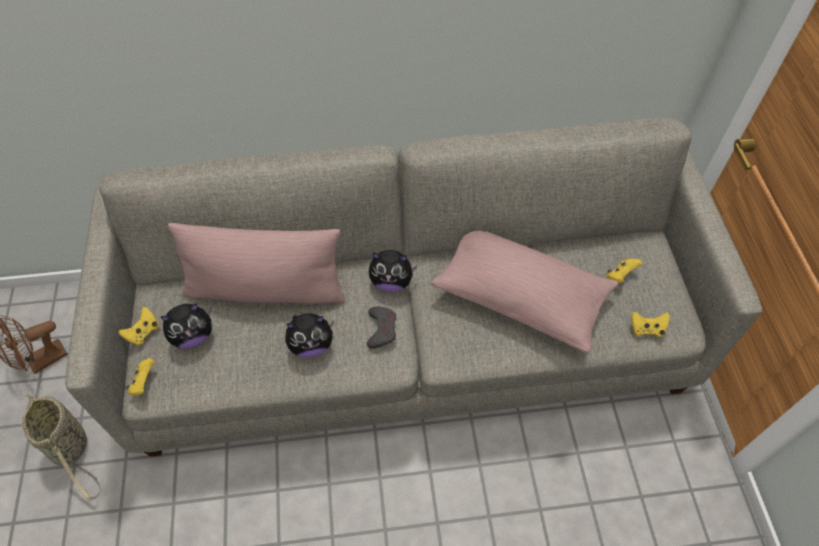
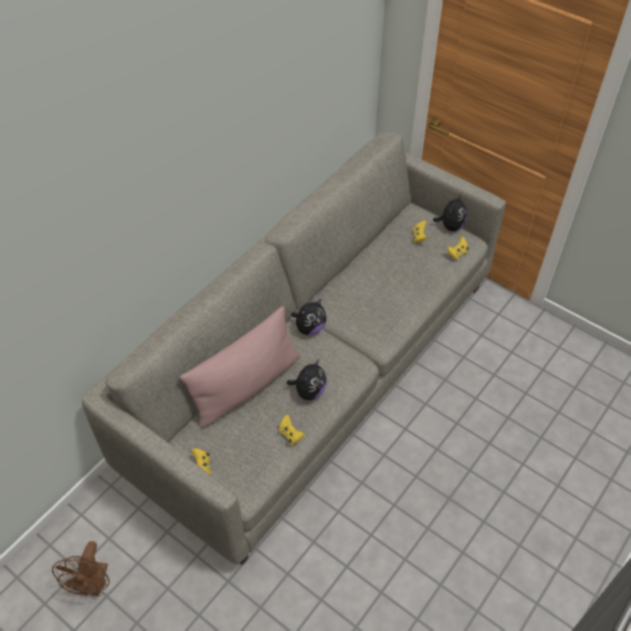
camera: 45 degrees left, 5 degrees down
basket [21,395,101,501] -> none
yellow game controller [126,358,155,396] -> yellow game controller moved to [278,415,305,445]
plush toy [161,304,212,348] -> plush toy moved to [433,194,467,231]
grey game controller [367,307,396,349] -> none
pink pillow [431,231,618,354] -> none

